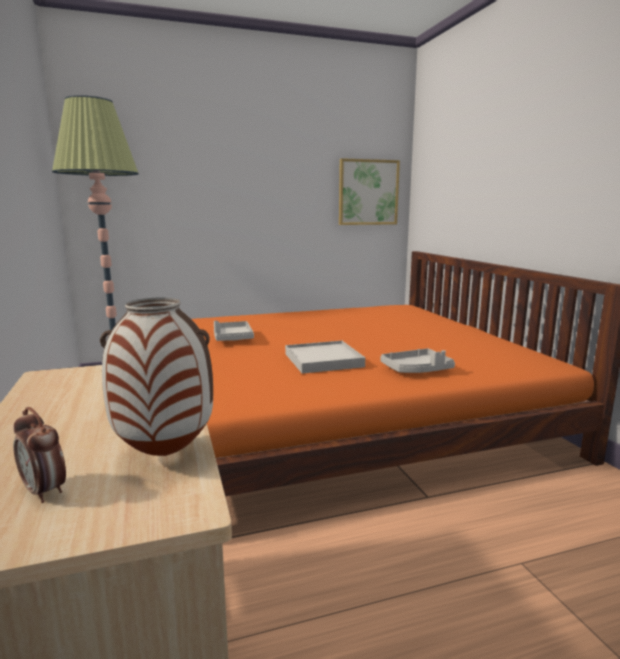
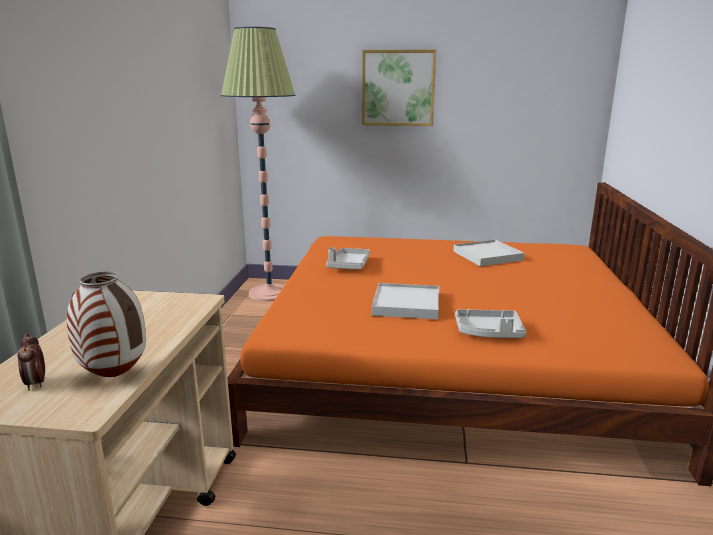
camera: 25 degrees right, 5 degrees up
picture [339,158,400,225] -> picture moved to [362,50,436,126]
none -> white tray [454,240,525,266]

